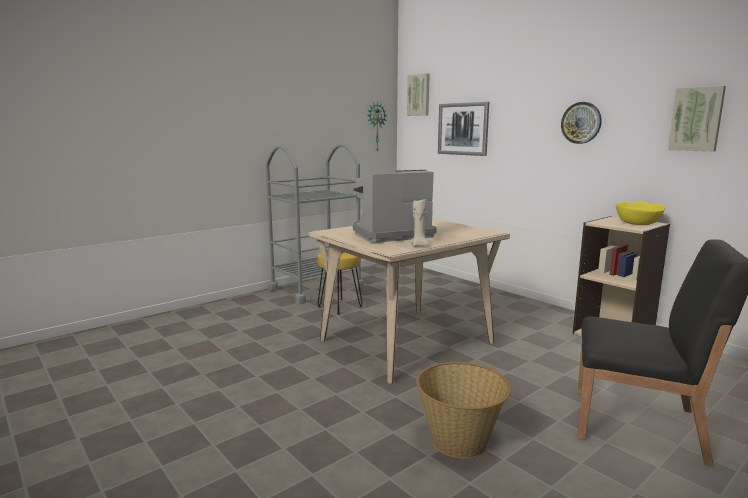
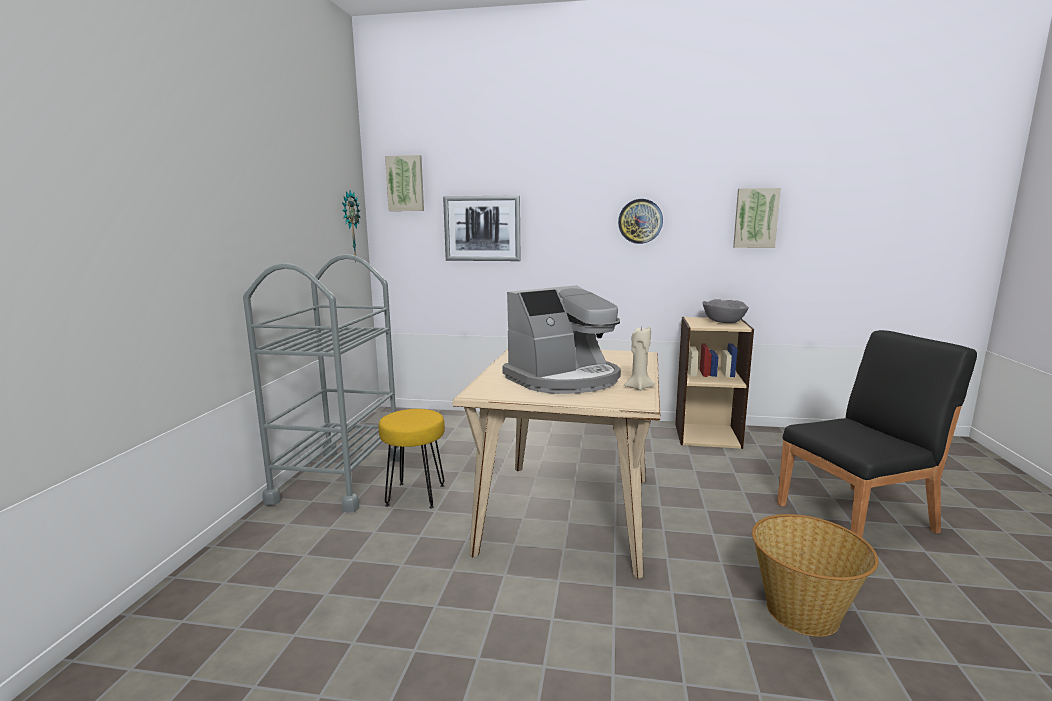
camera: 40 degrees left, 0 degrees up
coffee machine [353,170,437,243] -> coffee machine turned 150 degrees counterclockwise [502,285,621,394]
yellow bowl [616,202,665,225] -> grey bowl [702,299,749,323]

